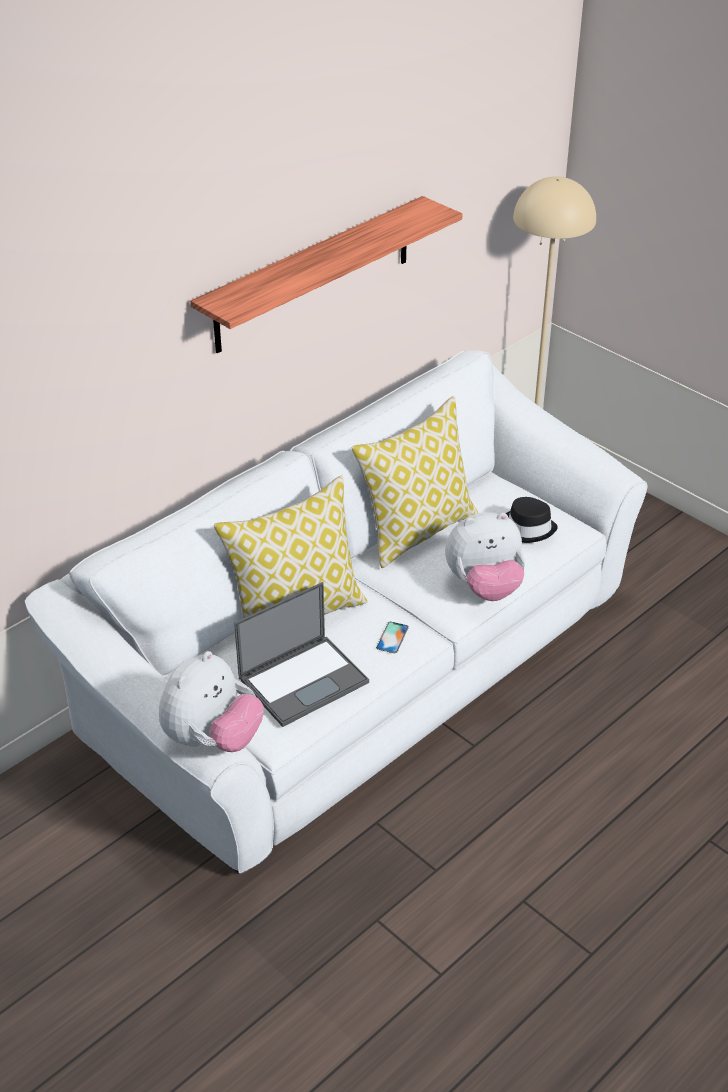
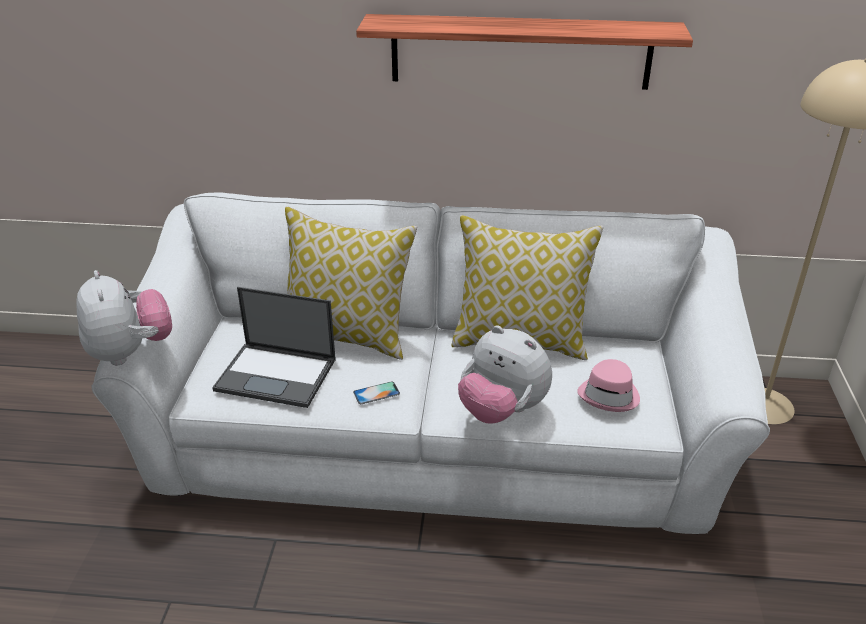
camera: 50 degrees right, 5 degrees down
plush toy [159,651,264,752] -> plush toy turned 105 degrees counterclockwise [77,270,172,365]
black hat [506,497,558,543] -> pink hat [577,359,640,412]

